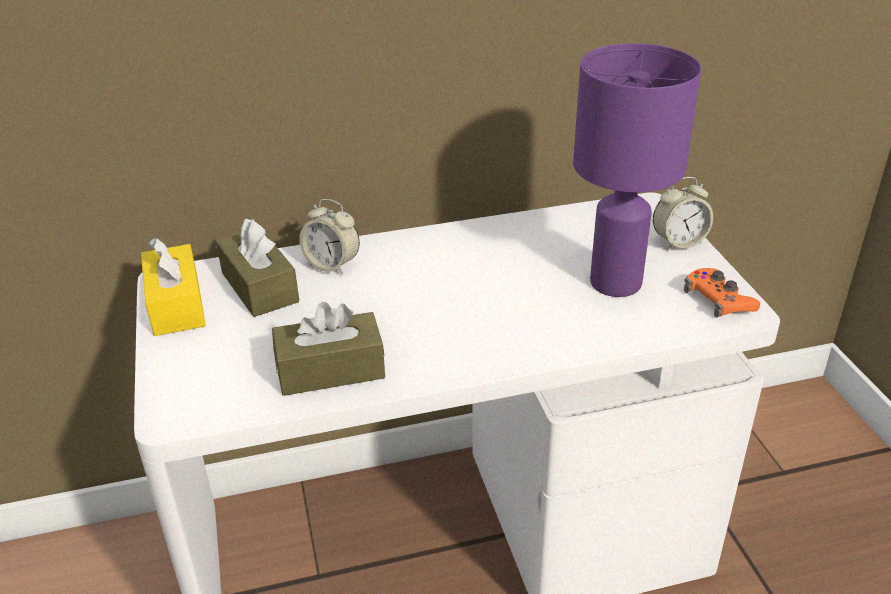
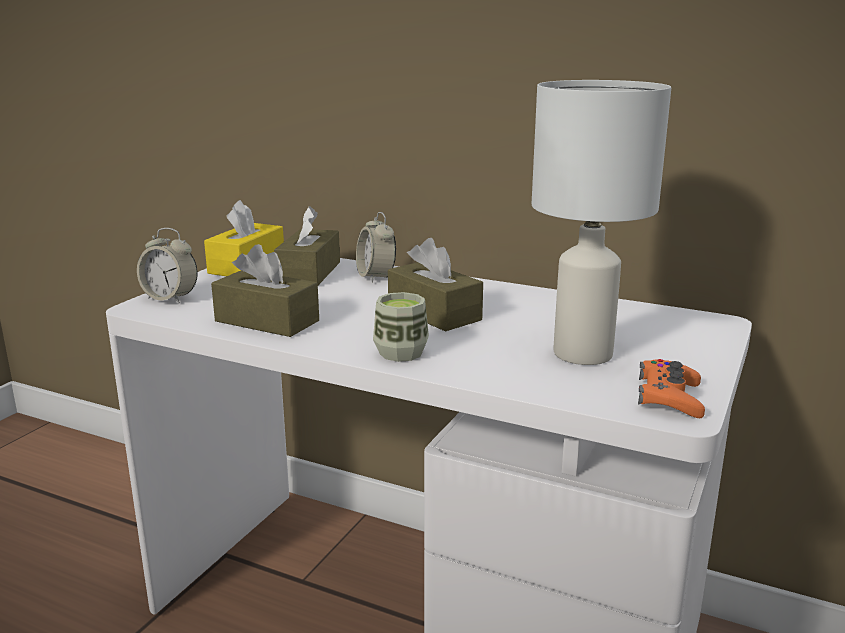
camera: 40 degrees right, 15 degrees down
purple table lamp [573,43,701,297] -> white table lamp [532,80,671,365]
alarm clock [653,177,713,251] -> alarm clock moved to [137,228,198,303]
none -> cup [373,292,429,362]
none -> brown tissue box [388,238,483,332]

